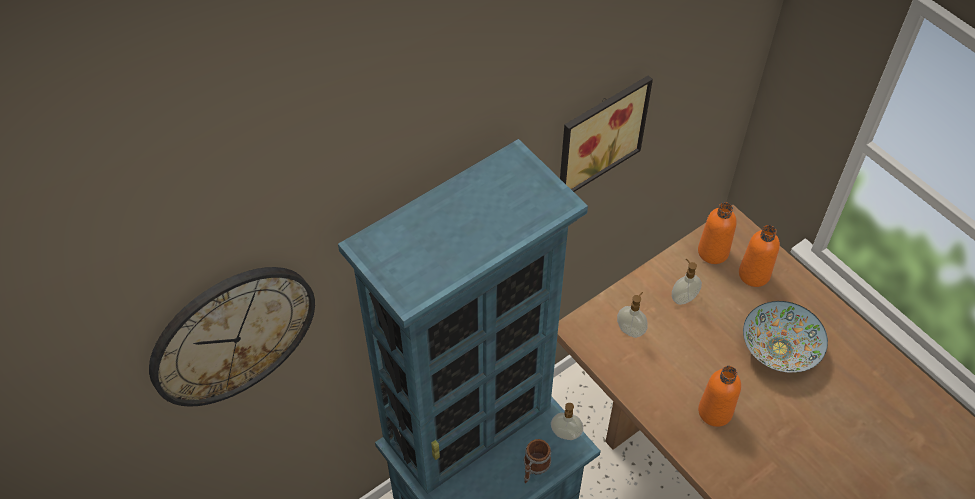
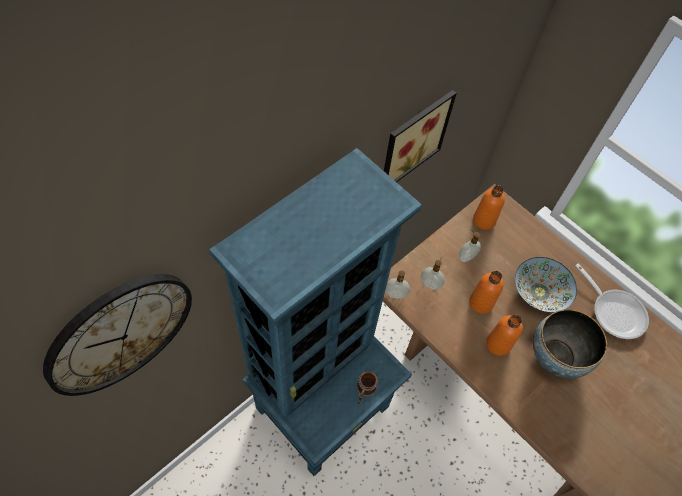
camera: 10 degrees left, 5 degrees up
soap dispenser [551,403,583,440] -> soap dispenser moved to [385,271,410,299]
orange bottle [739,225,780,287] -> orange bottle moved to [469,271,504,314]
none -> bowl [533,309,607,379]
none -> frying pan [575,264,649,339]

